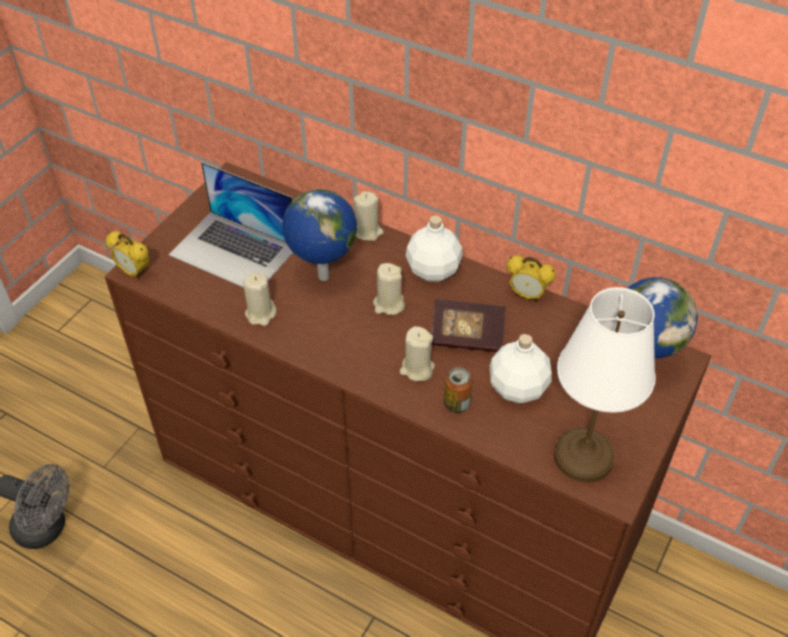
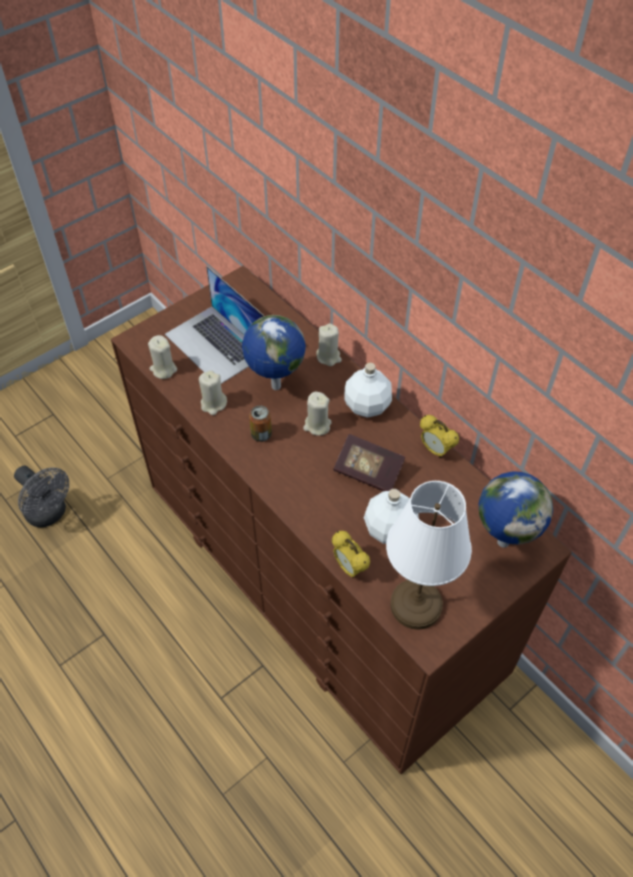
camera: 20 degrees right, 5 degrees up
alarm clock [106,231,150,279] -> alarm clock moved to [332,531,370,578]
beige candle [400,326,435,382] -> beige candle moved to [148,335,177,379]
can [444,367,473,413] -> can moved to [249,405,272,442]

